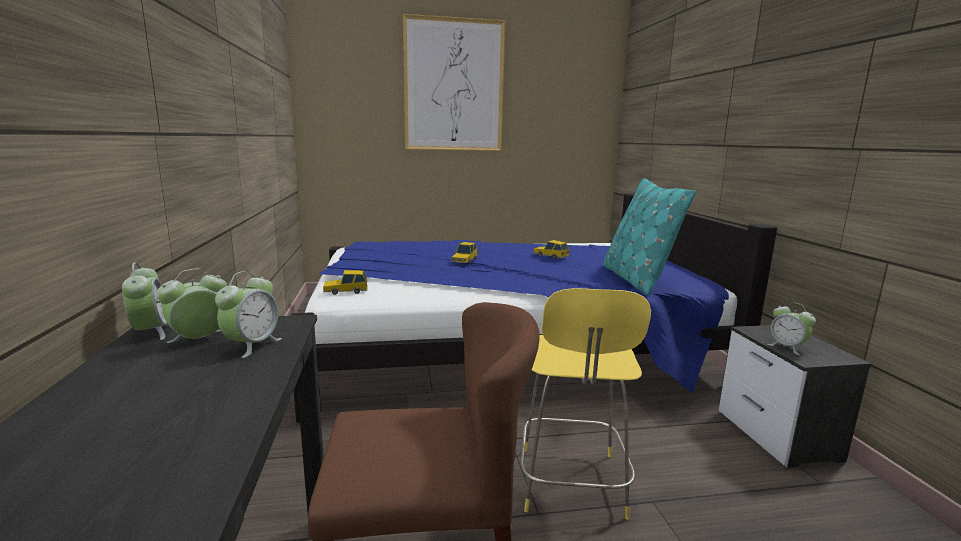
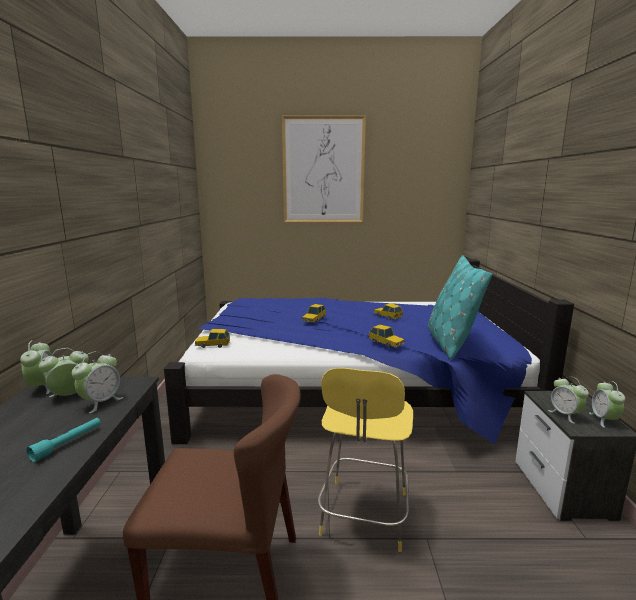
camera: 10 degrees right, 0 degrees up
none -> turquoise flashlight [26,418,101,462]
none -> toy car [369,325,405,347]
none -> alarm clock [589,381,625,428]

